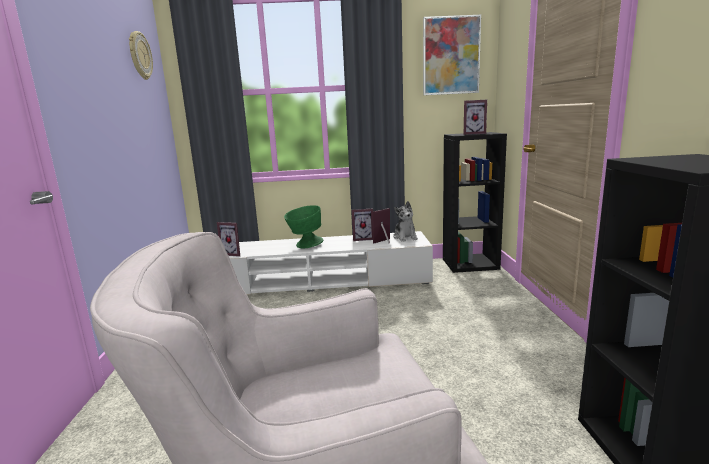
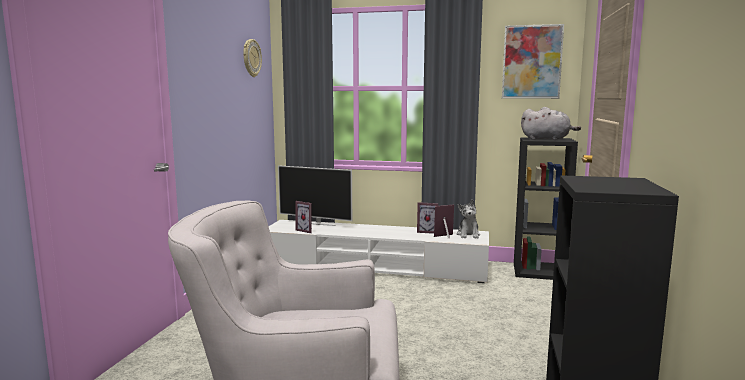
camera: 15 degrees right, 5 degrees down
green bowl [284,205,323,248] -> none
picture frame [464,100,487,135] -> grey plush toy [521,107,581,140]
none -> television [278,165,352,226]

